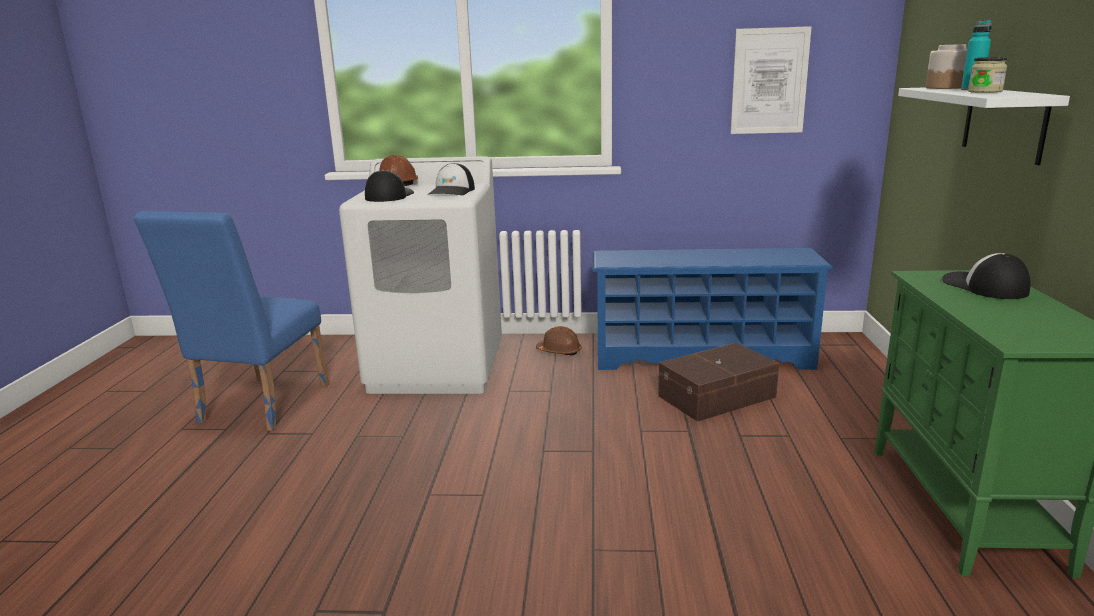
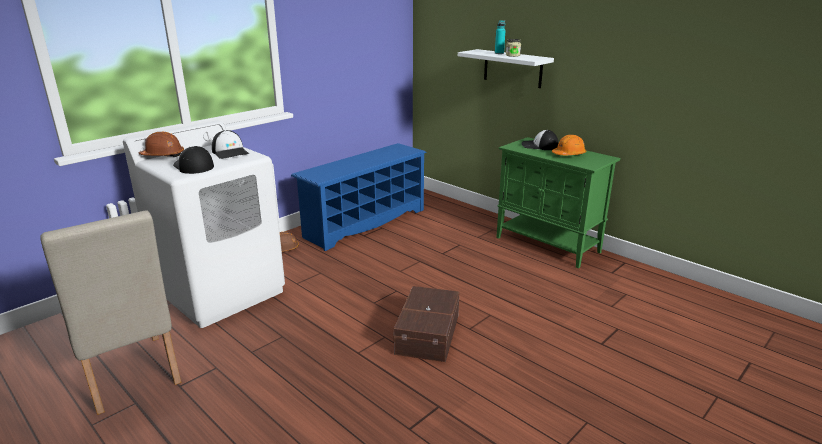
camera: 50 degrees left, 5 degrees up
blue chair [134,211,329,431] -> beige chair [40,210,181,415]
brown storage box [658,343,779,422] -> brown storage box moved to [394,286,459,362]
picture [730,26,812,134] -> none
jar [926,44,967,89] -> none
none -> orange hard hat [552,135,586,155]

